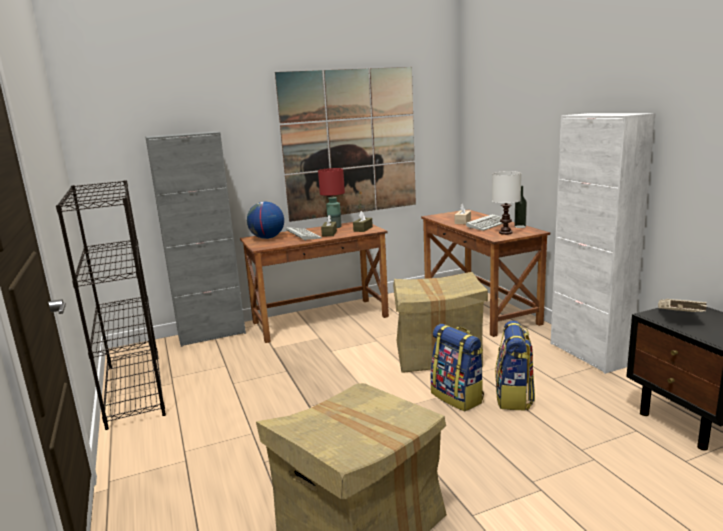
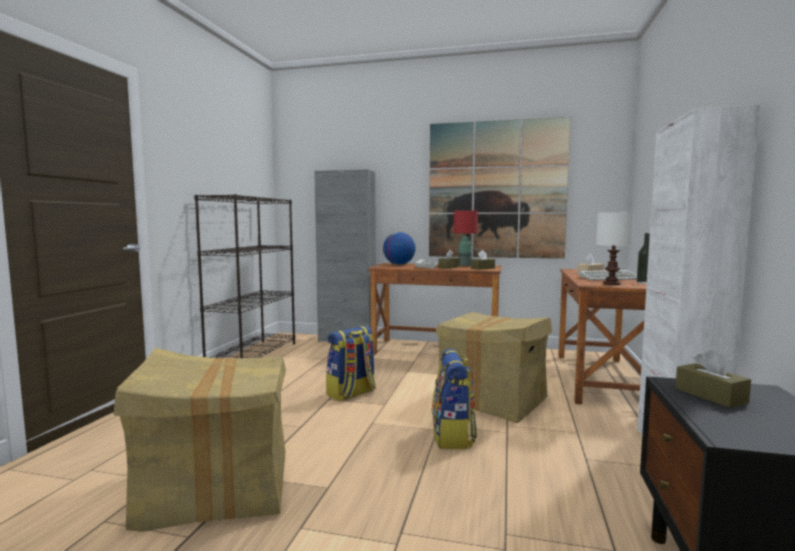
camera: 35 degrees right, 10 degrees down
backpack [495,321,535,410] -> backpack moved to [326,326,376,401]
beige book [658,299,707,312] -> brown tissue box [676,350,751,408]

